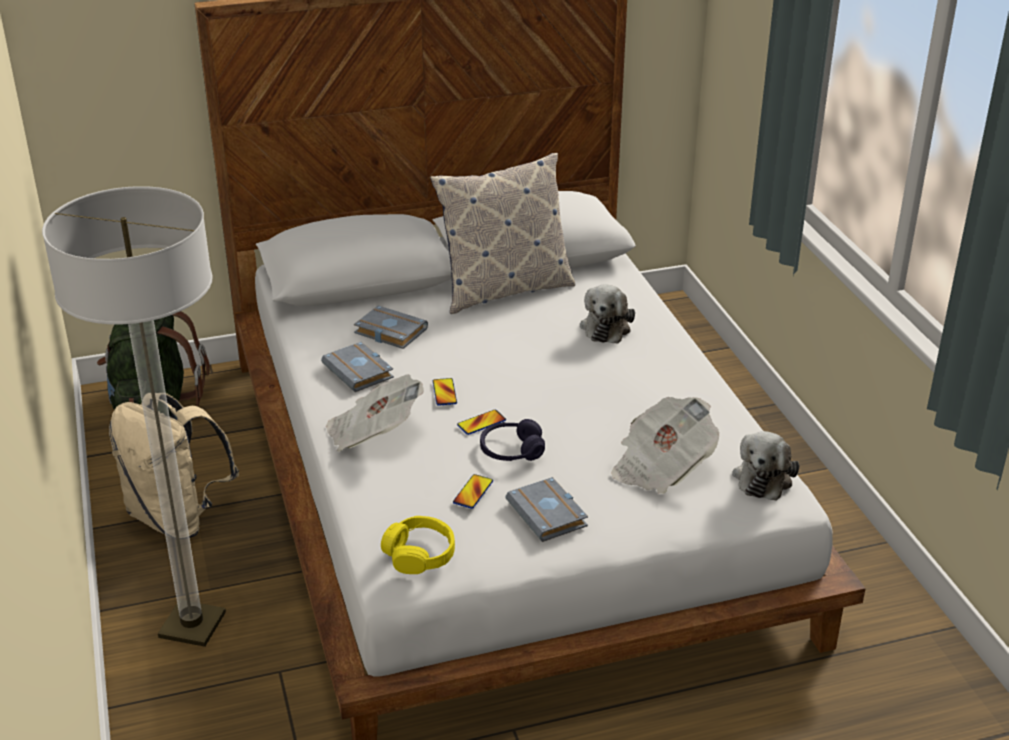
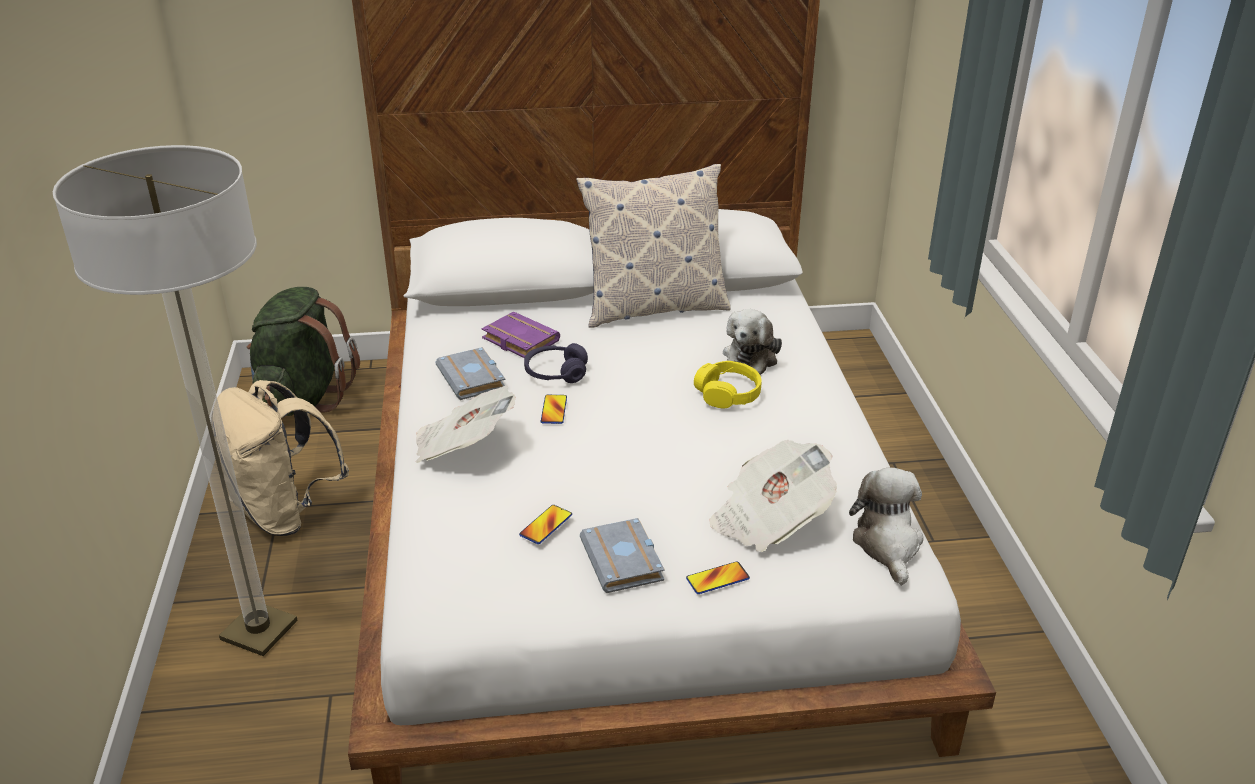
camera: 10 degrees right, 0 degrees up
grey book [354,305,428,349] -> purple book [481,311,560,358]
yellow headphones [381,516,455,574] -> yellow headphones moved to [694,361,761,408]
phone [457,410,506,435] -> phone moved to [686,561,750,594]
purple headphones [480,419,545,461] -> purple headphones moved to [524,343,588,383]
plush toy [732,431,800,501] -> plush toy turned 150 degrees clockwise [849,468,924,585]

